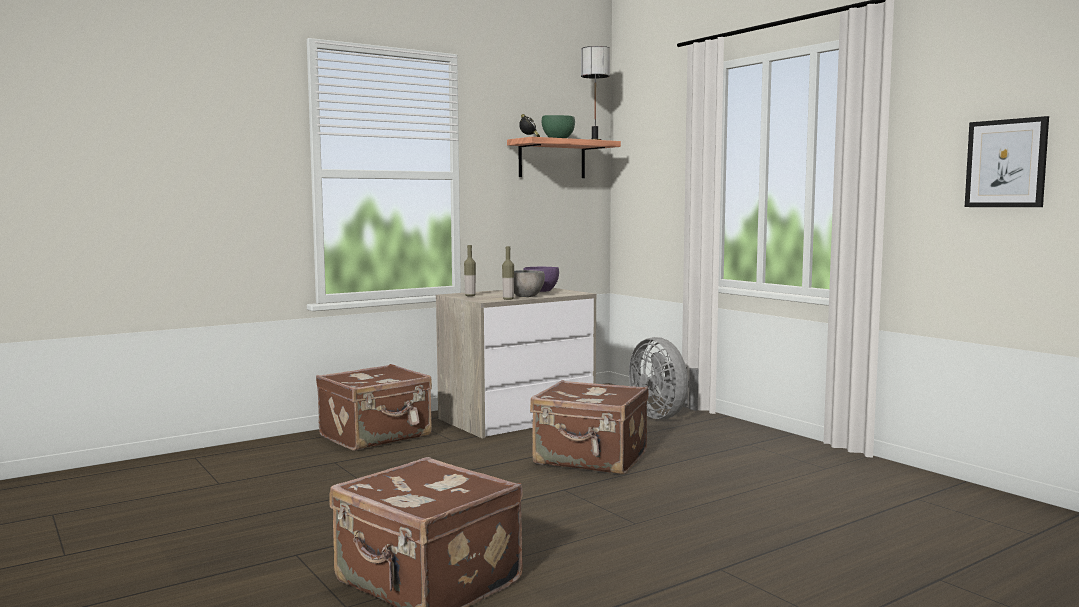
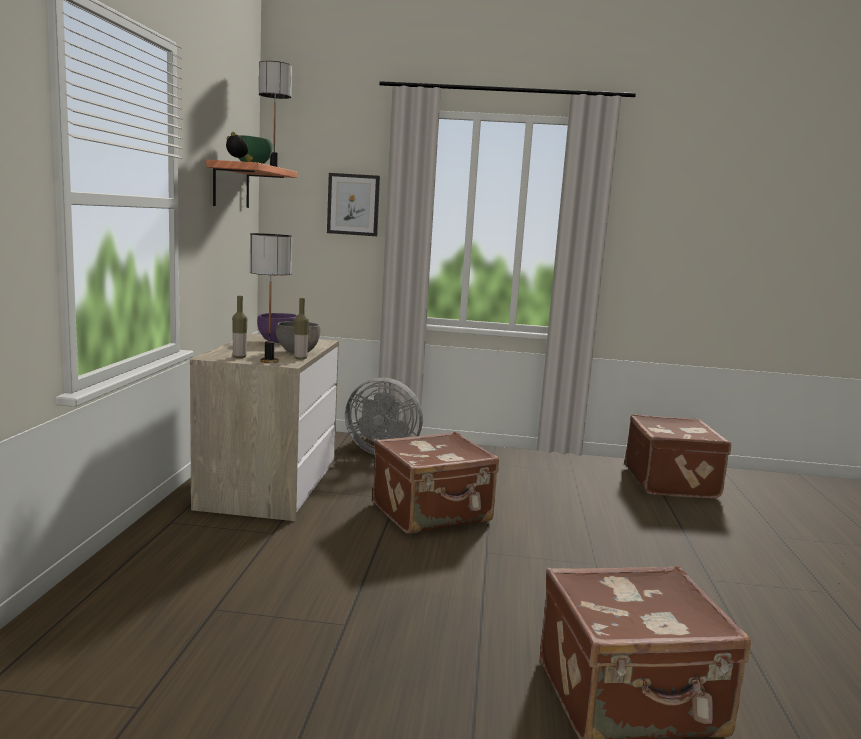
camera: 50 degrees left, 5 degrees up
brown suitcase [316,364,432,451] -> brown suitcase moved to [625,414,731,498]
picture [965,116,1049,207] -> picture moved to [327,173,380,236]
none -> table lamp [250,233,292,363]

